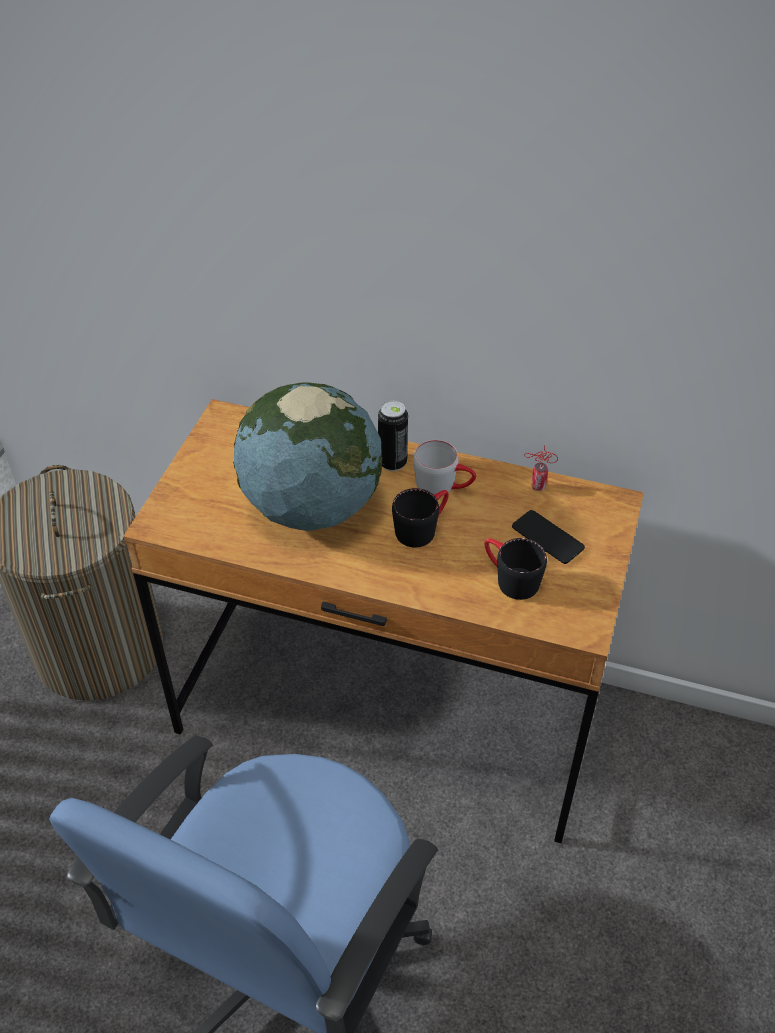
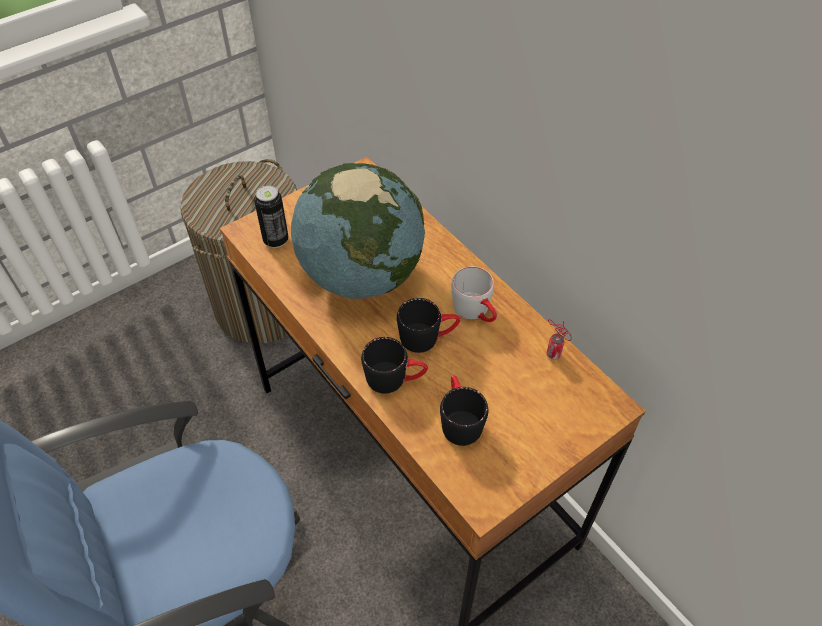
camera: 35 degrees right, 5 degrees up
can [378,401,408,471] -> can moved to [254,185,288,248]
phone [512,510,585,564] -> none
none -> black mug [361,337,428,393]

